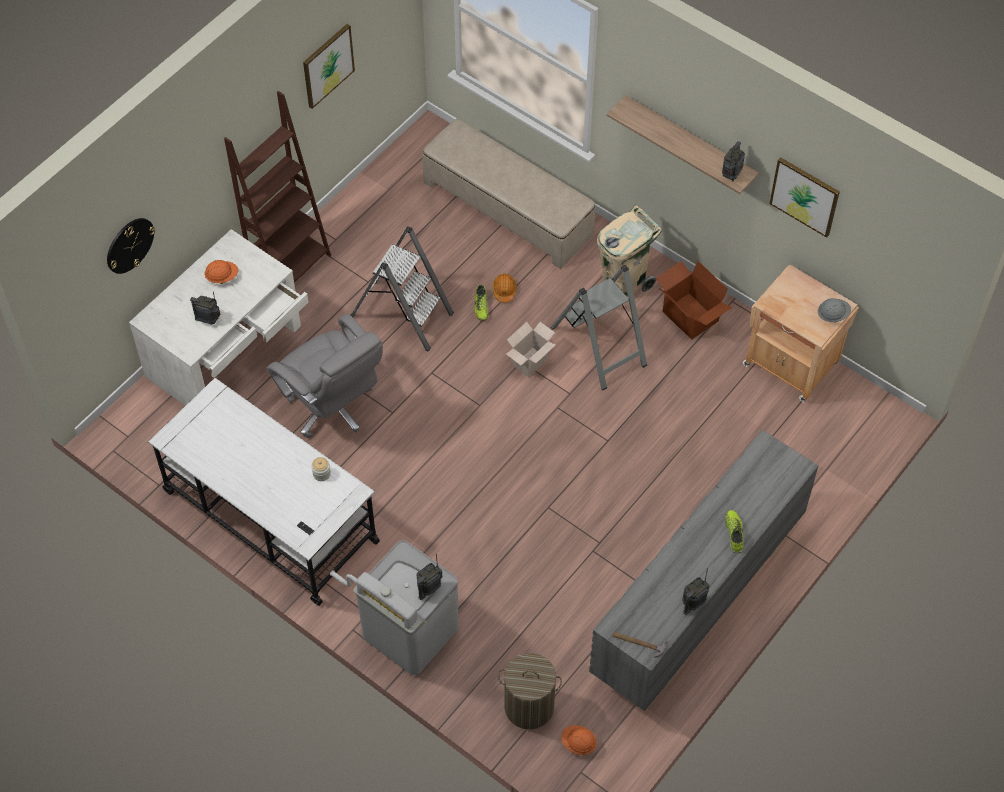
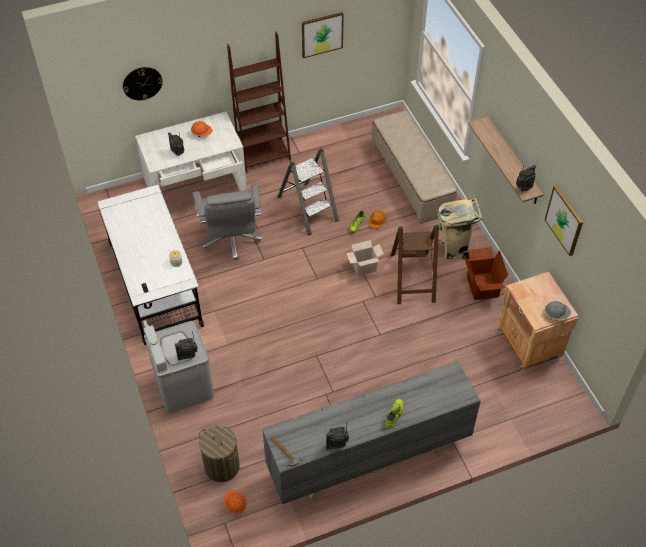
camera: 30 degrees right, 5 degrees down
grey step ladder [551,265,647,390] -> brown step ladder [391,225,439,304]

